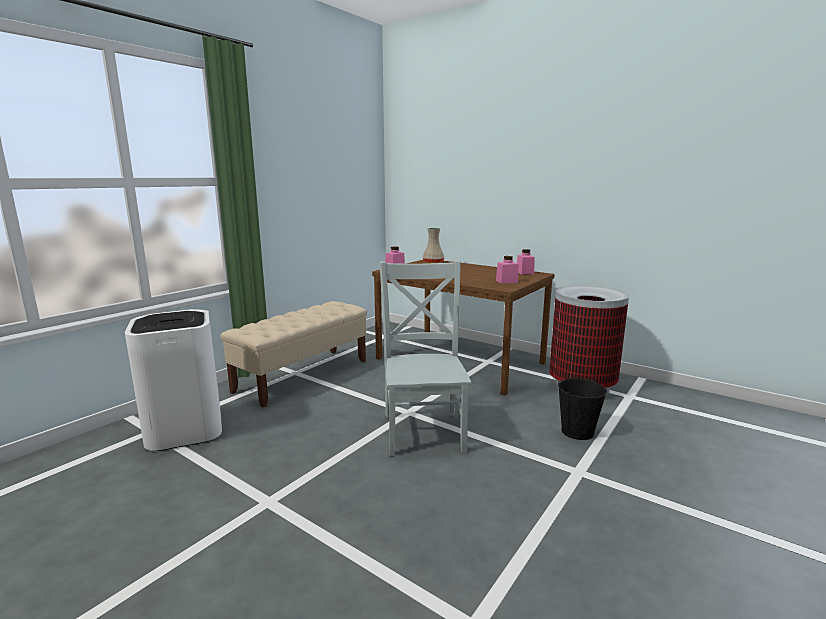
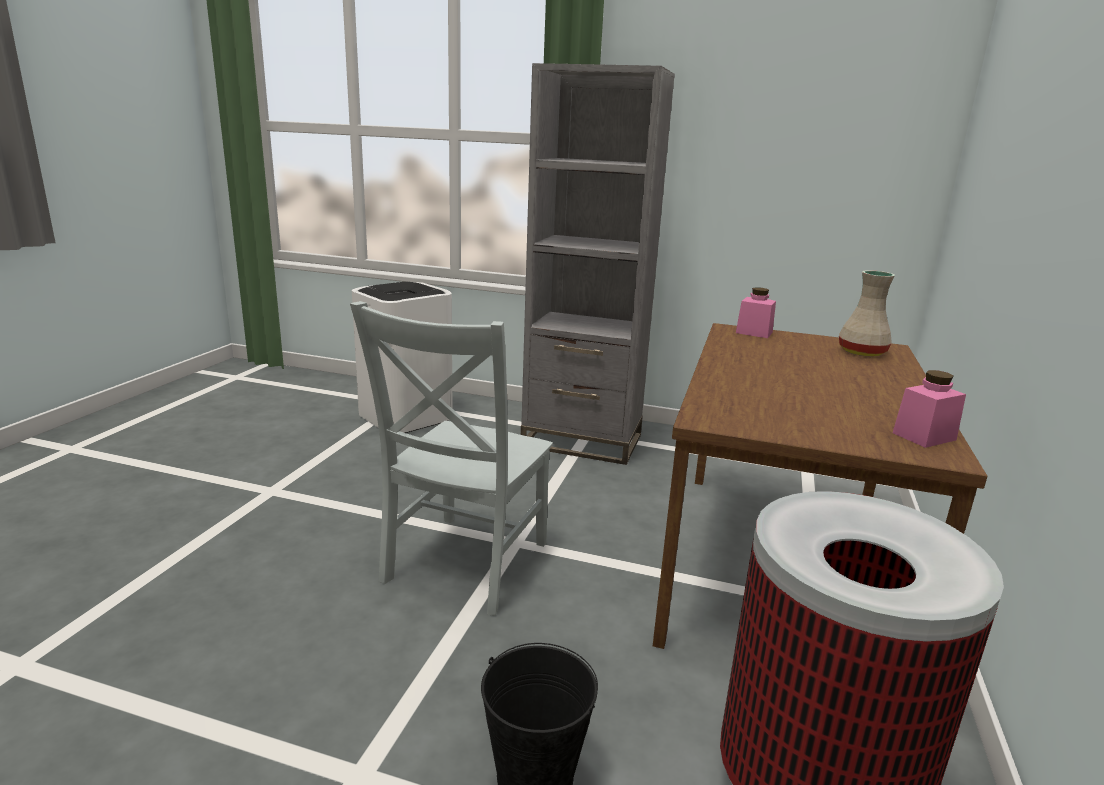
camera: 70 degrees right, 5 degrees up
beige bench [220,301,367,407] -> grey bookcase [521,63,675,465]
grey chair [379,260,471,456] -> grey chair turned 135 degrees clockwise [350,301,553,615]
pink jar [496,256,518,283] -> none

